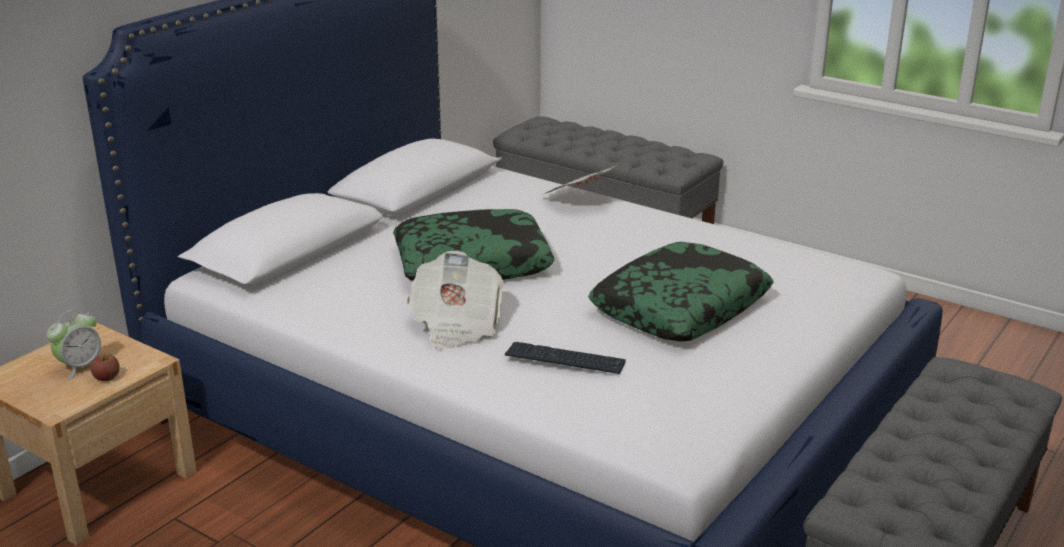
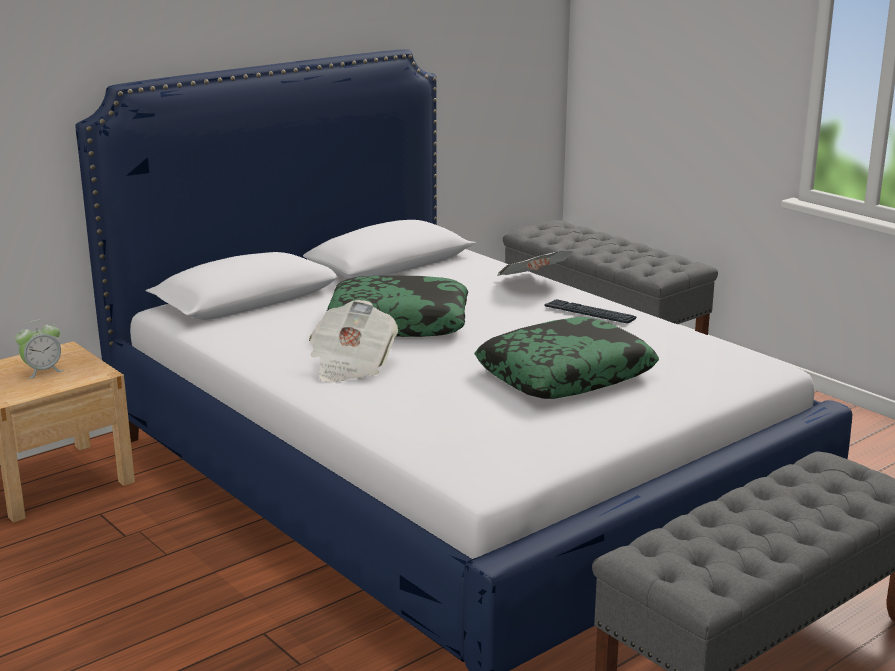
camera: 15 degrees right, 5 degrees down
apple [90,354,120,381] -> none
keyboard [505,342,626,374] -> keyboard moved to [544,299,637,324]

